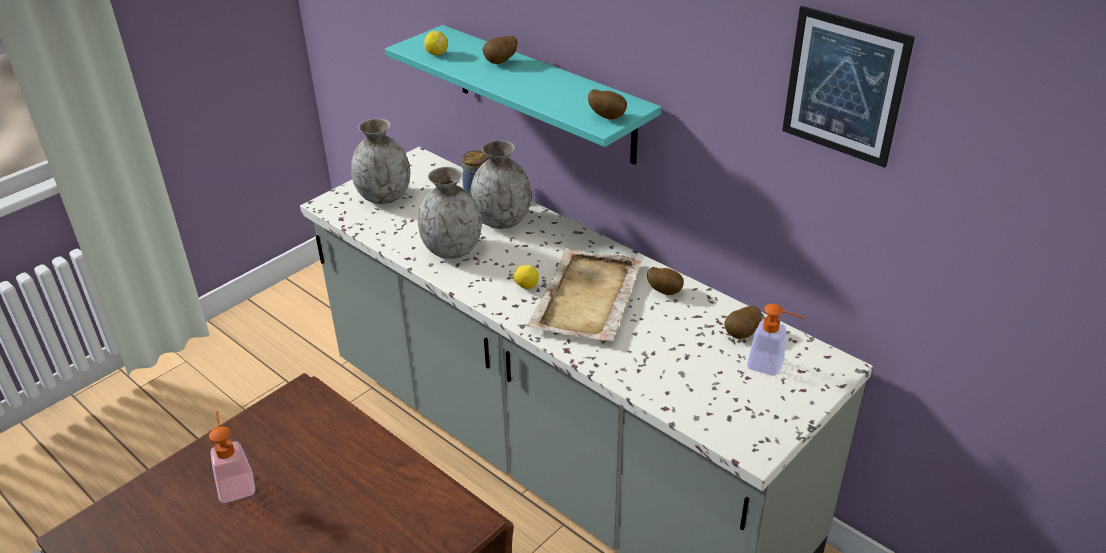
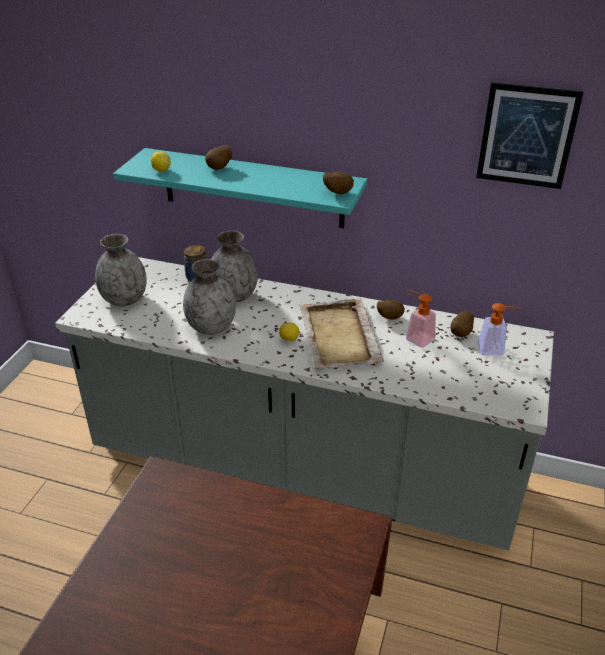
camera: 25 degrees left, 0 degrees up
soap dispenser [209,411,256,503] -> soap dispenser moved to [406,290,436,348]

